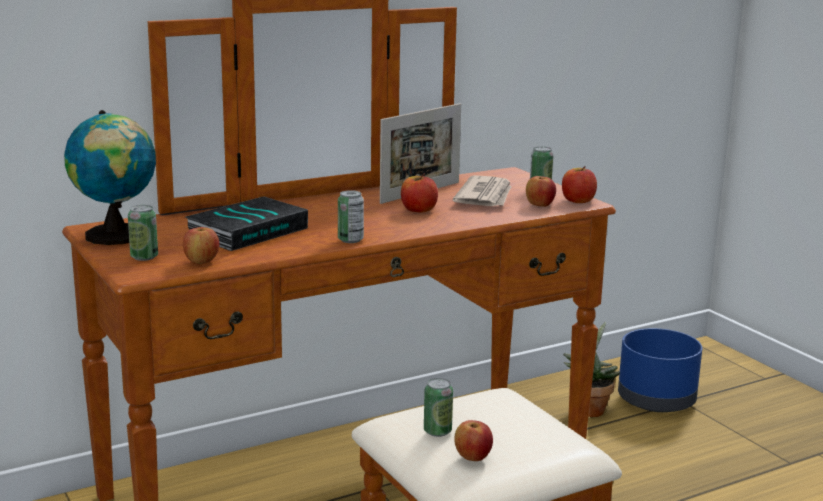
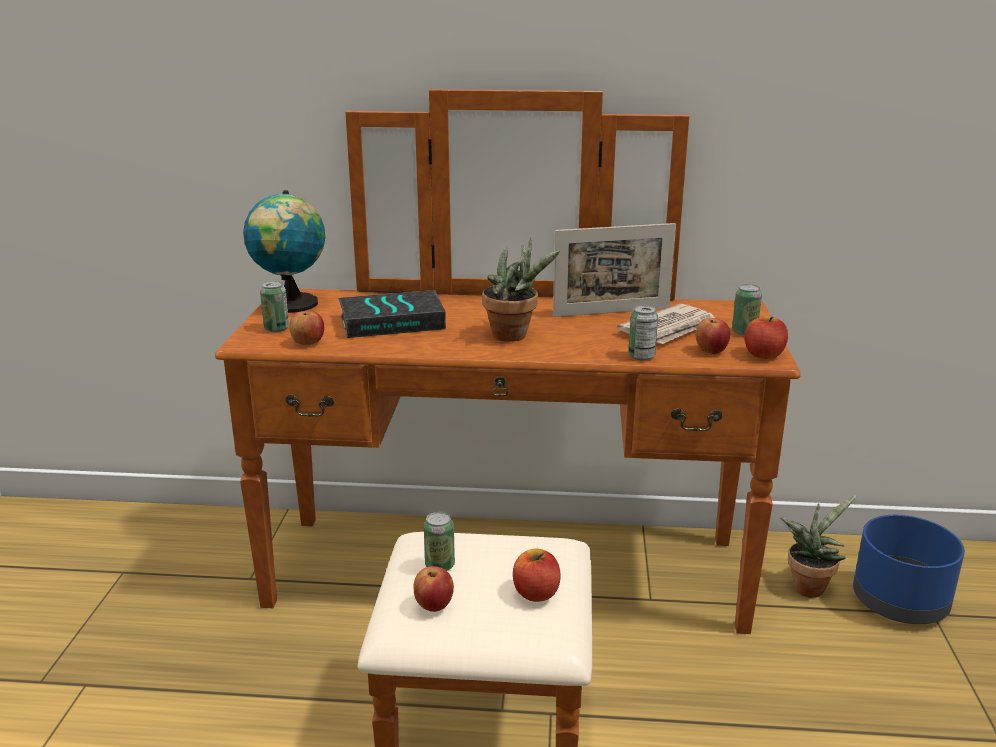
camera: 35 degrees right, 5 degrees up
can [338,190,364,243] -> can moved to [628,305,658,361]
apple [401,173,438,213] -> apple moved to [513,548,561,602]
none -> potted plant [482,237,560,342]

